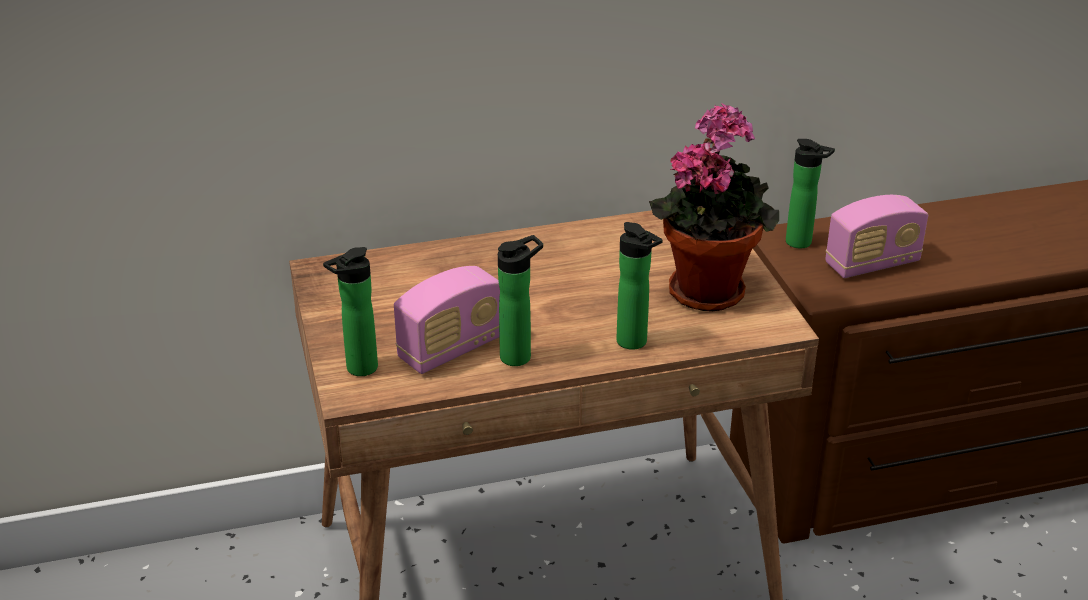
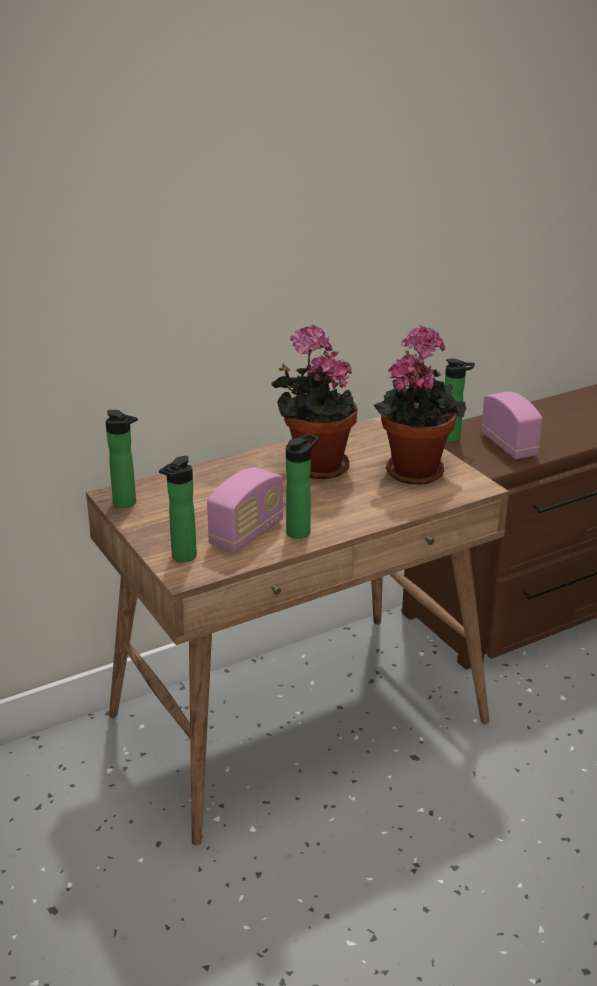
camera: 15 degrees left, 5 degrees down
bottle [616,222,663,350] -> bottle moved to [106,410,138,508]
radio [825,195,928,278] -> radio turned 75 degrees counterclockwise [481,392,542,459]
none -> potted plant [271,325,358,479]

